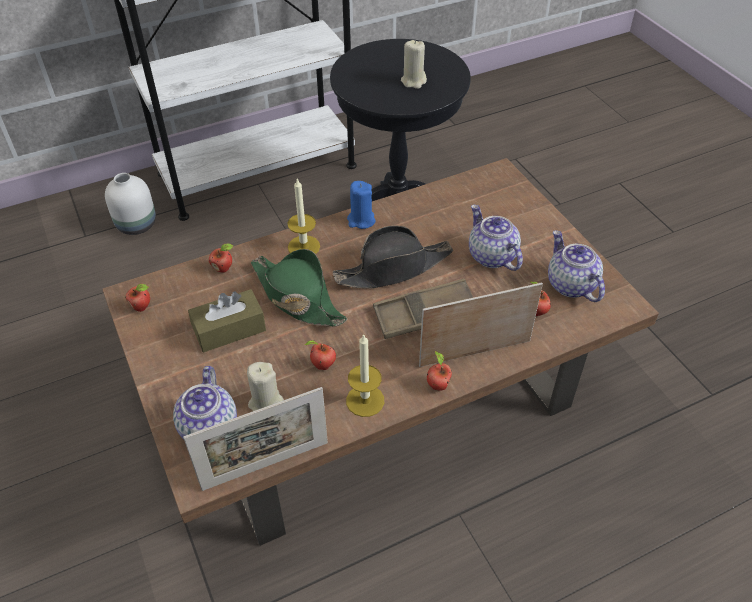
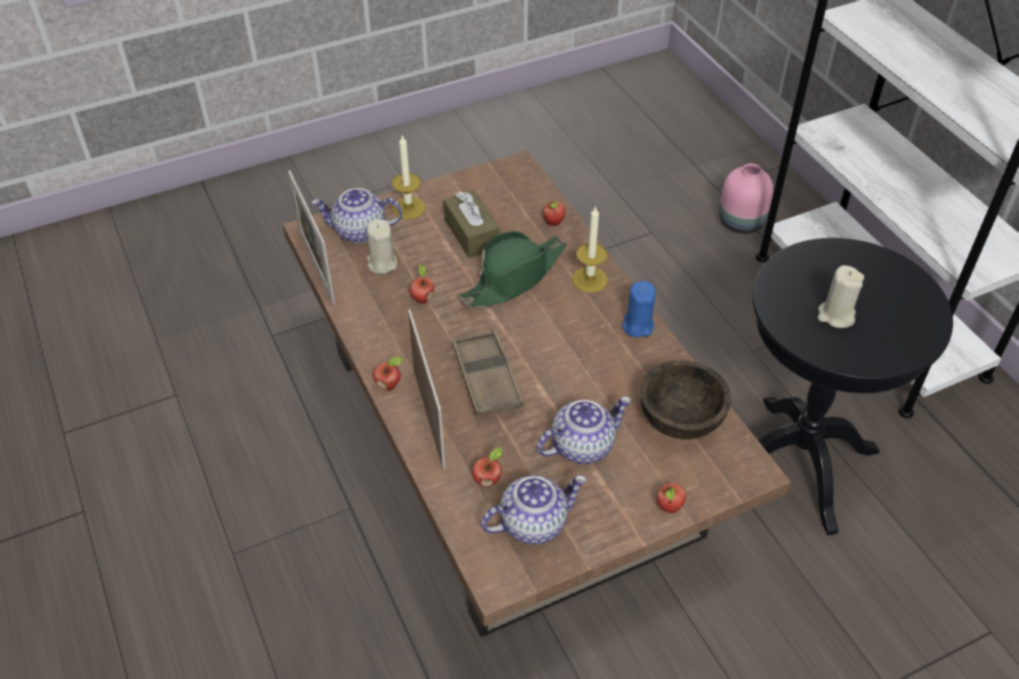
camera: 90 degrees right, 0 degrees up
white vase [105,173,156,235] -> pink vase [719,163,773,234]
apple [125,284,150,312] -> apple moved to [656,483,686,513]
black hat [333,226,453,289] -> none
candle [346,334,384,417] -> candle moved to [392,136,425,219]
none -> brown bowl [640,360,731,439]

